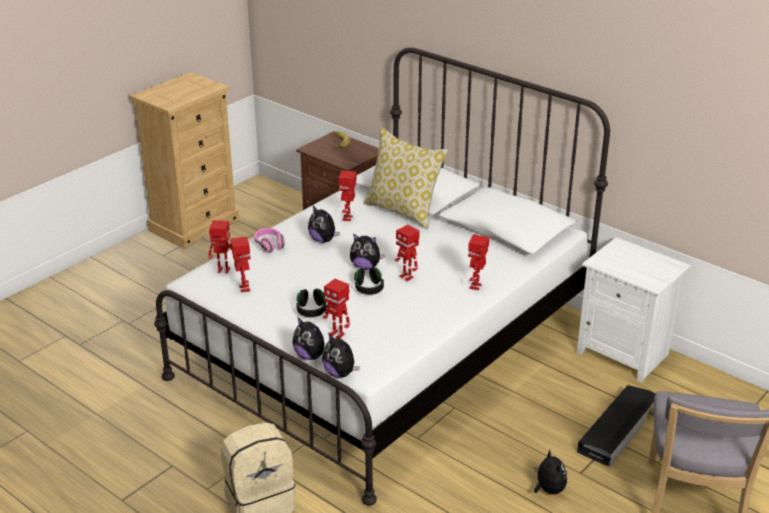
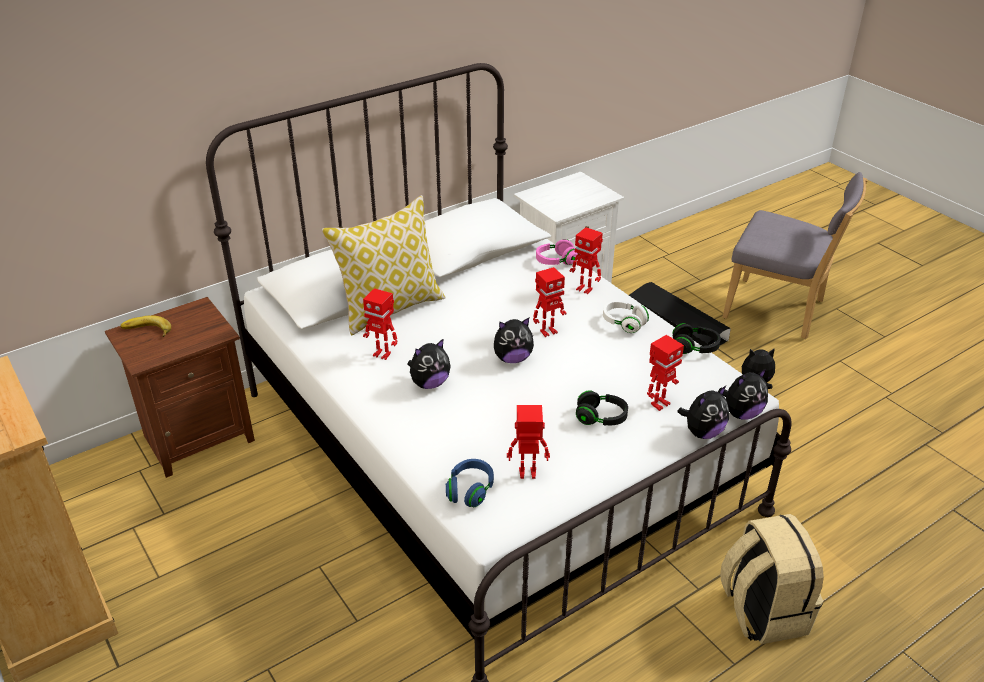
camera: 75 degrees left, 5 degrees up
toy robot [208,220,234,273] -> blue headphones [446,459,494,507]
pink headphones [254,228,285,253] -> pink headphones moved to [536,239,578,265]
plush toy [350,233,385,270] -> plush toy turned 45 degrees clockwise [494,318,534,363]
black headphones [354,267,384,295] -> black headphones moved to [672,323,721,354]
none -> white headphones [603,300,649,333]

